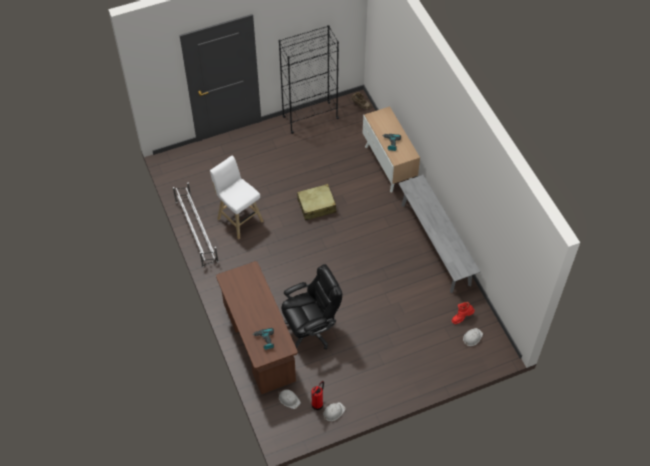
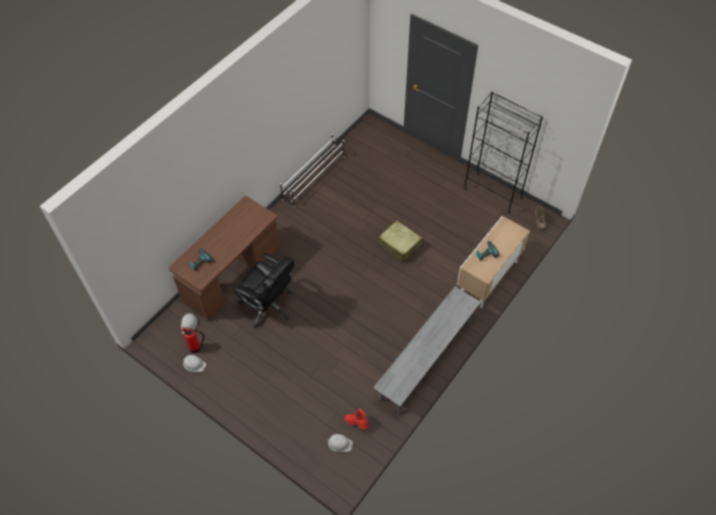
camera: 60 degrees right, 0 degrees up
white stool [210,156,263,239] -> none

